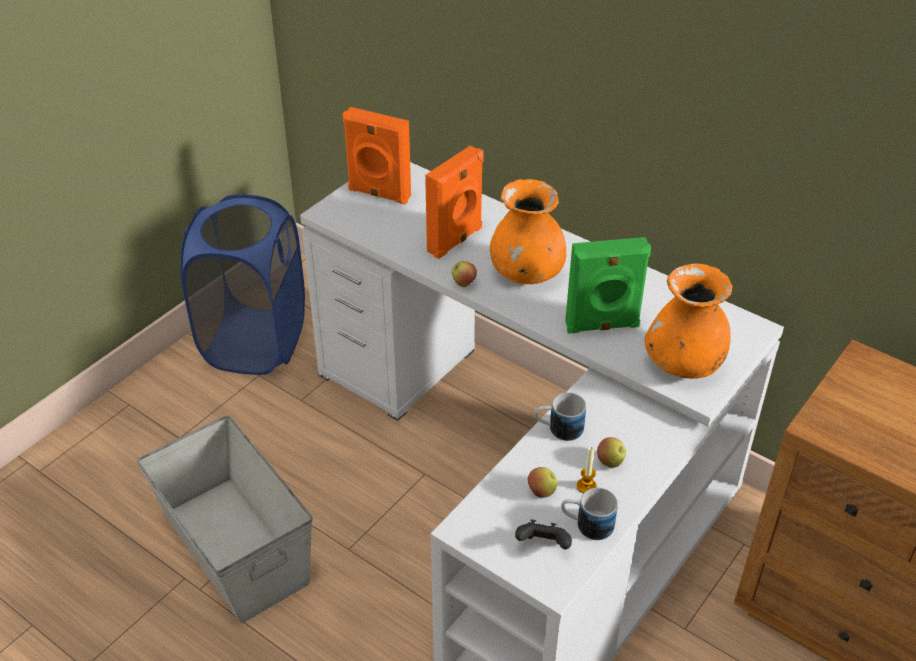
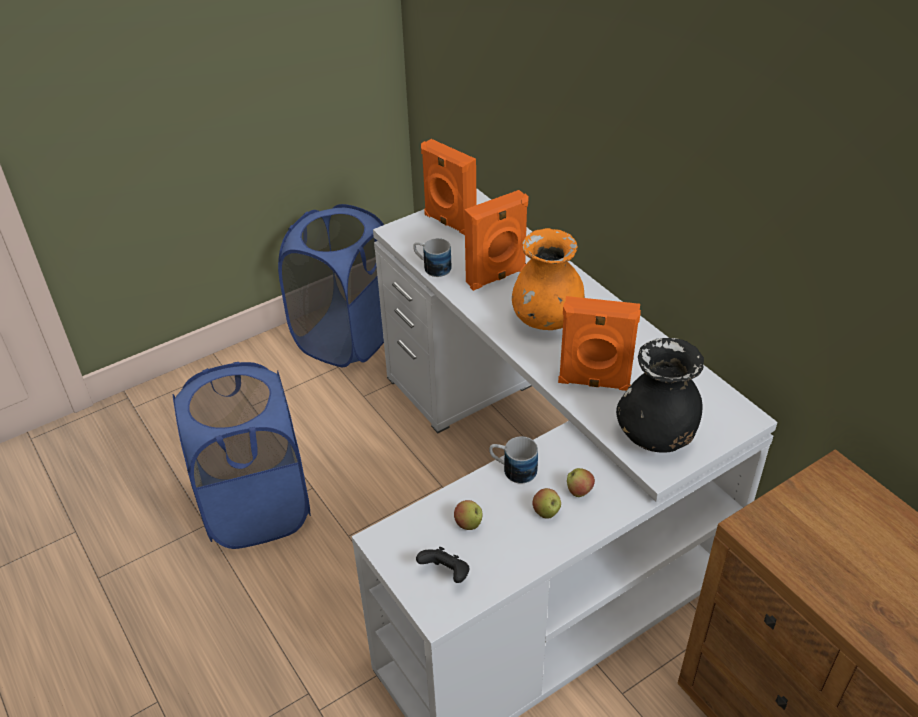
camera: 20 degrees right, 0 degrees up
grey storage box [137,415,313,623] -> blue laundry basket [173,362,311,549]
apple [452,261,477,287] -> apple moved to [567,468,595,497]
mug [561,488,618,540] -> mug moved to [413,238,452,277]
green speaker [565,237,651,334] -> orange speaker [558,296,641,391]
candle [577,447,597,493] -> none
orange vase [644,264,732,379] -> black vase [616,338,704,453]

